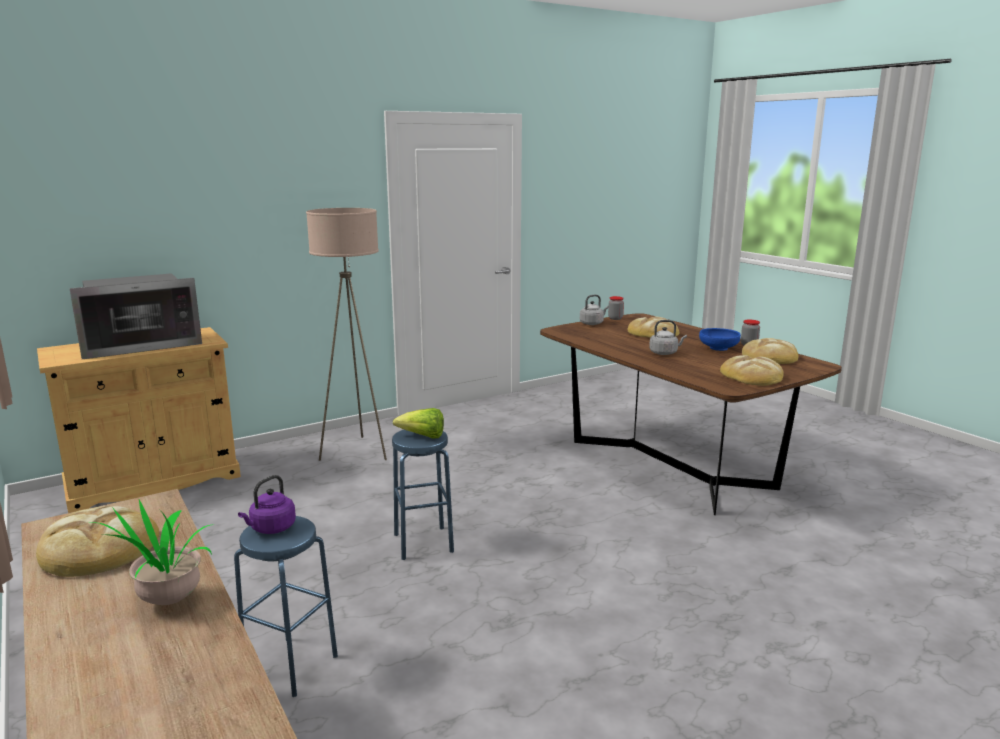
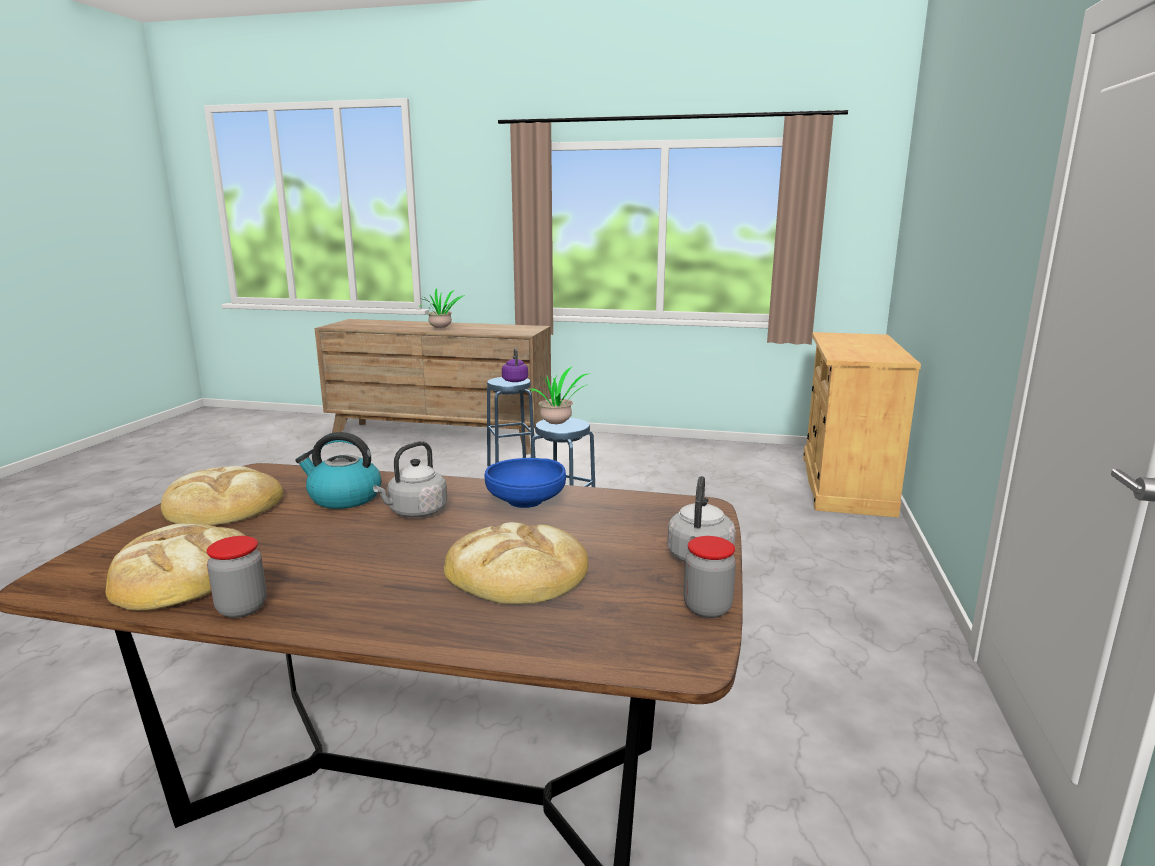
camera: 135 degrees right, 0 degrees up
bread [36,506,159,577] -> none
microwave [69,273,202,359] -> none
beige floor lamp [306,208,387,461] -> none
lettuce [393,408,444,439] -> potted plant [530,367,588,424]
blue bowl [699,328,741,351] -> blue bowl moved to [484,458,566,508]
none -> kettle [295,432,381,509]

